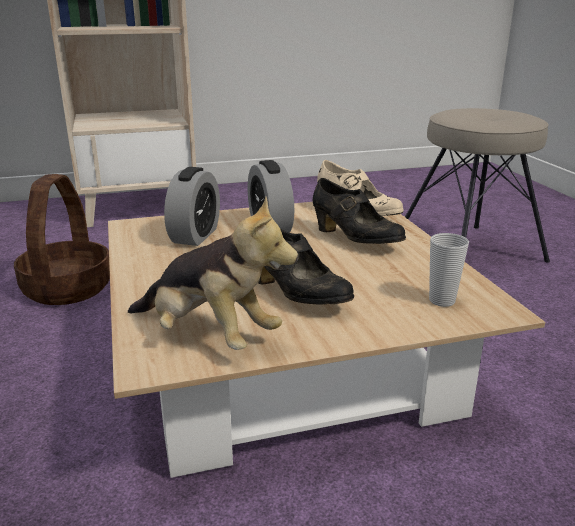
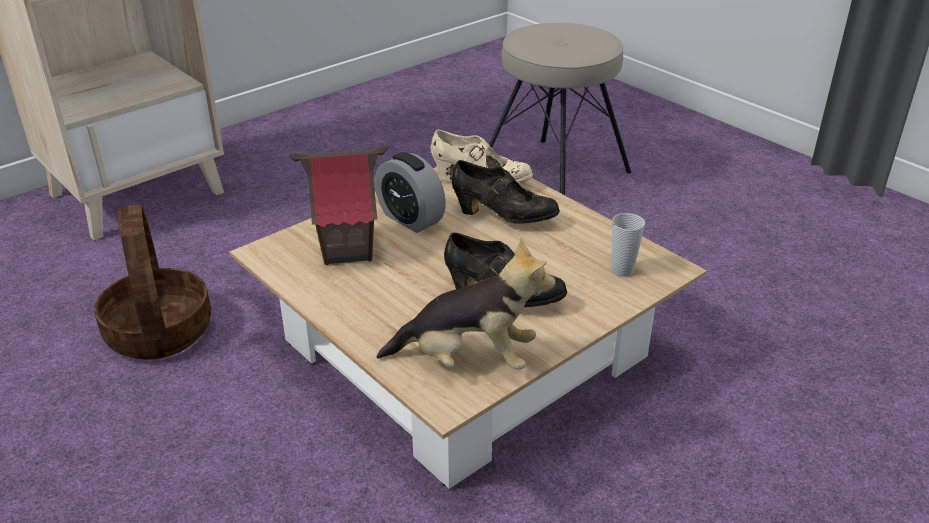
camera: 25 degrees left, 10 degrees up
alarm clock [164,167,220,246] -> toy house [289,146,387,265]

